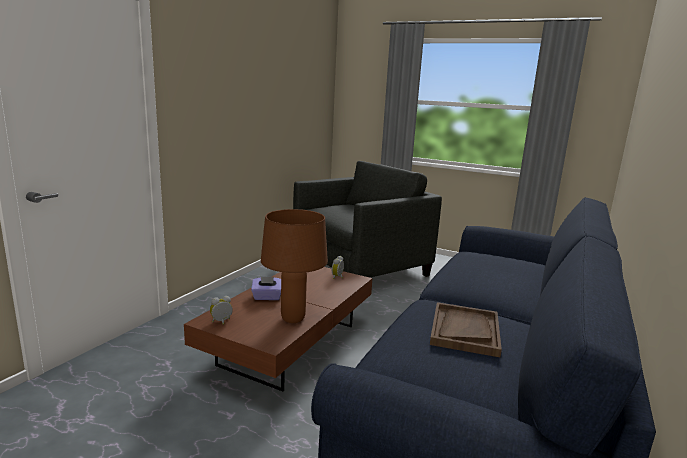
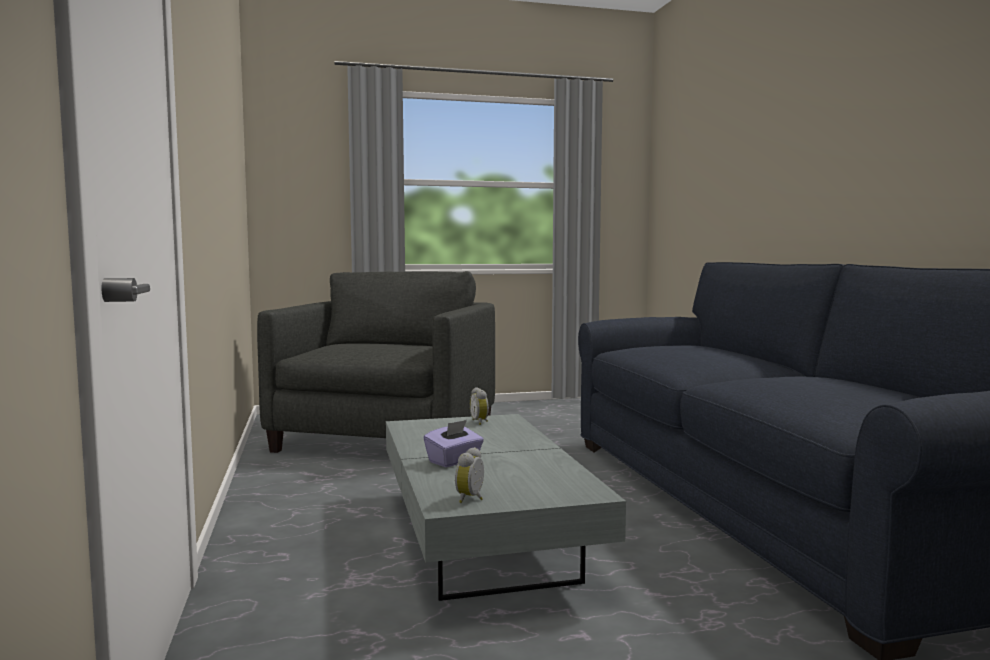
camera: 40 degrees left, 10 degrees down
brown coffee table [184,267,372,392] -> grey coffee table [386,414,626,601]
brown table lamp [261,209,328,323] -> none
brown tray [430,302,502,357] -> none

